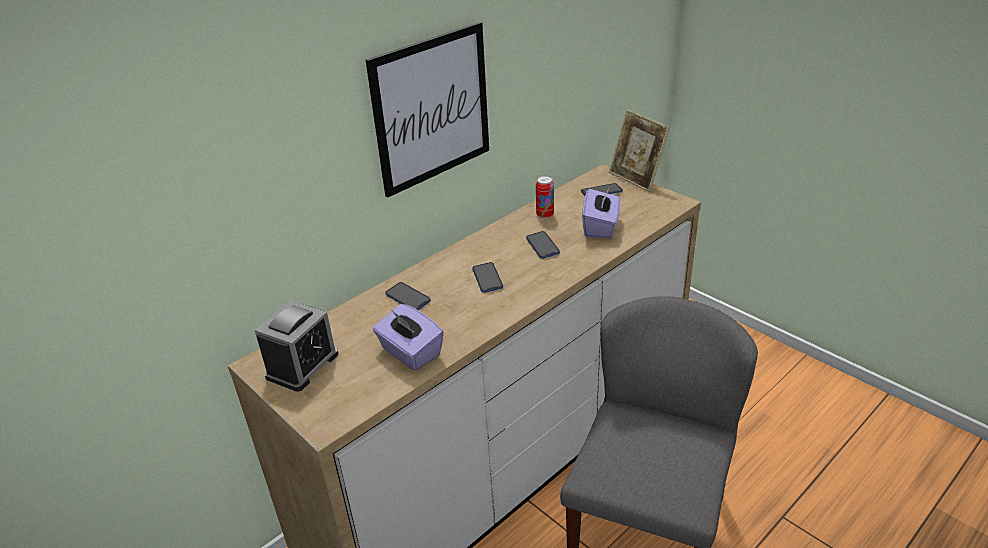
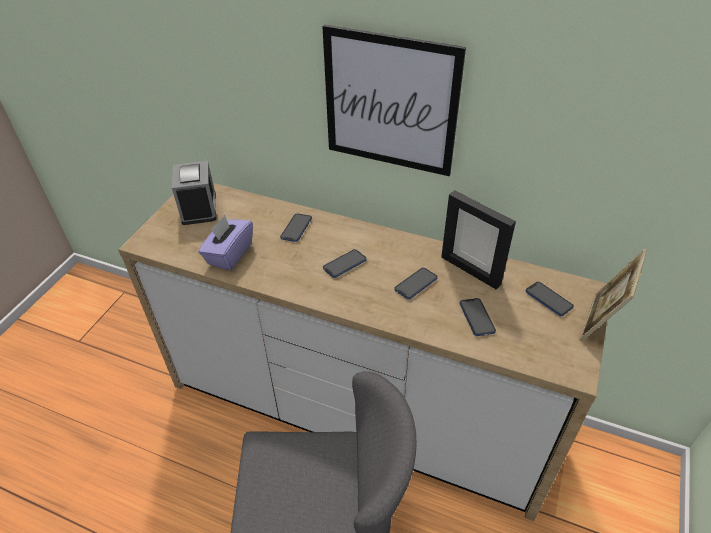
camera: 65 degrees right, 10 degrees up
alarm clock [255,300,338,392] -> alarm clock turned 105 degrees counterclockwise [172,161,216,225]
can [536,176,554,219] -> picture frame [441,190,516,289]
purple tissue box [582,188,620,238] -> phone [459,298,496,336]

